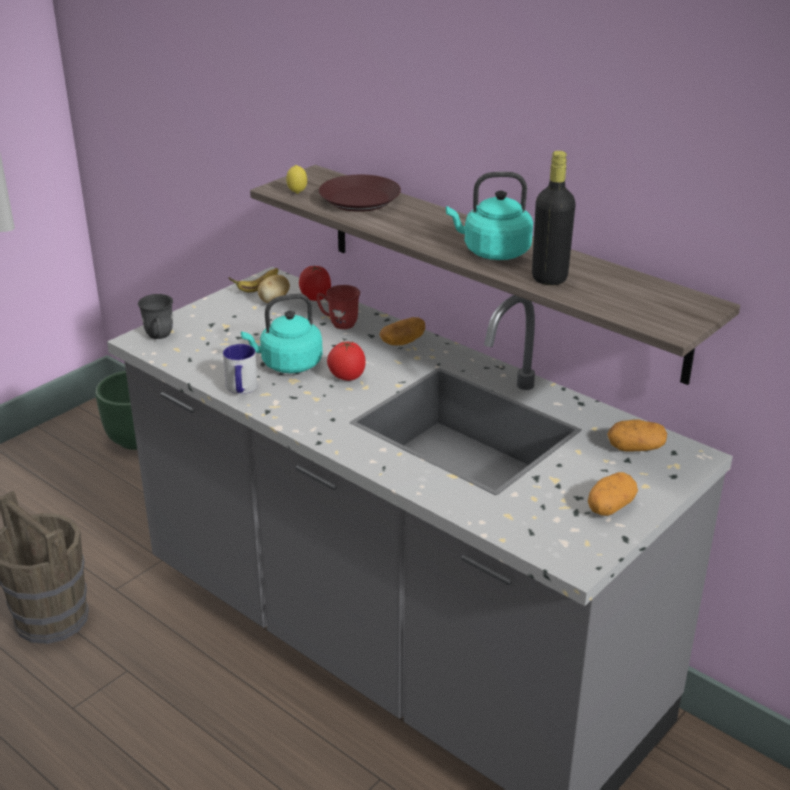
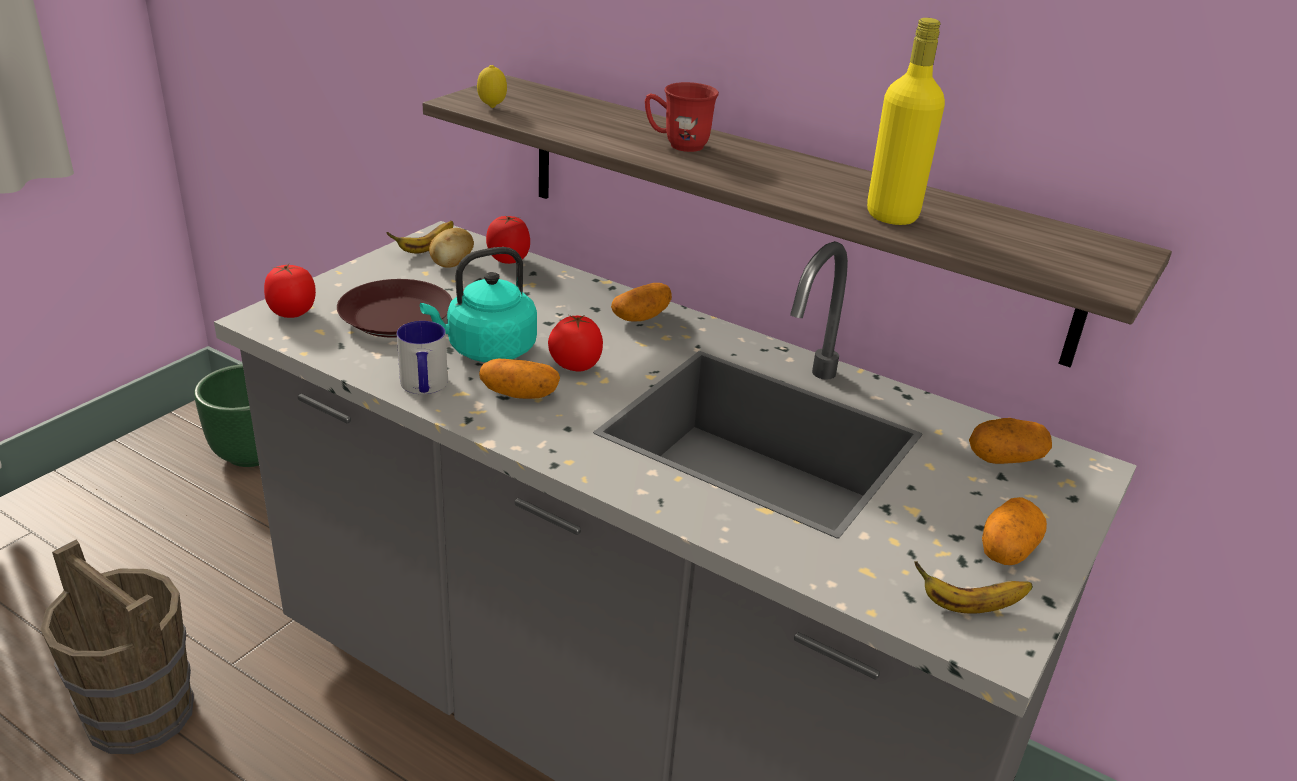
camera: 10 degrees left, 0 degrees up
grey mug [138,294,173,339] -> tomato [264,264,316,318]
red mug [316,285,360,329] -> red mug moved to [645,82,719,152]
brown plate [319,175,401,212] -> brown plate moved to [337,279,452,338]
turquoise kettle [446,172,533,260] -> none
black bottle [532,151,576,285] -> yellow bottle [867,18,945,225]
none -> potato [479,359,560,399]
none -> banana [914,561,1033,613]

